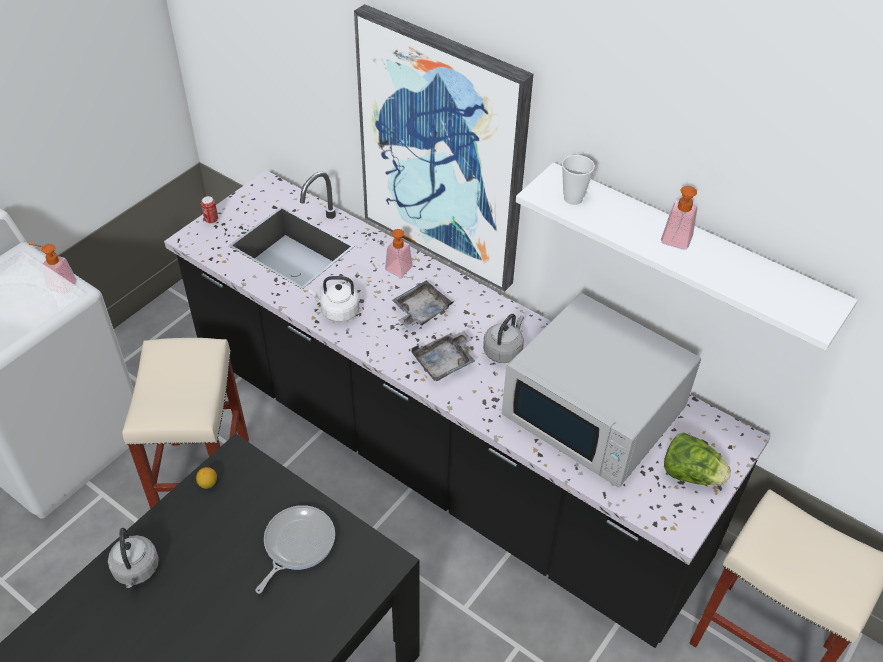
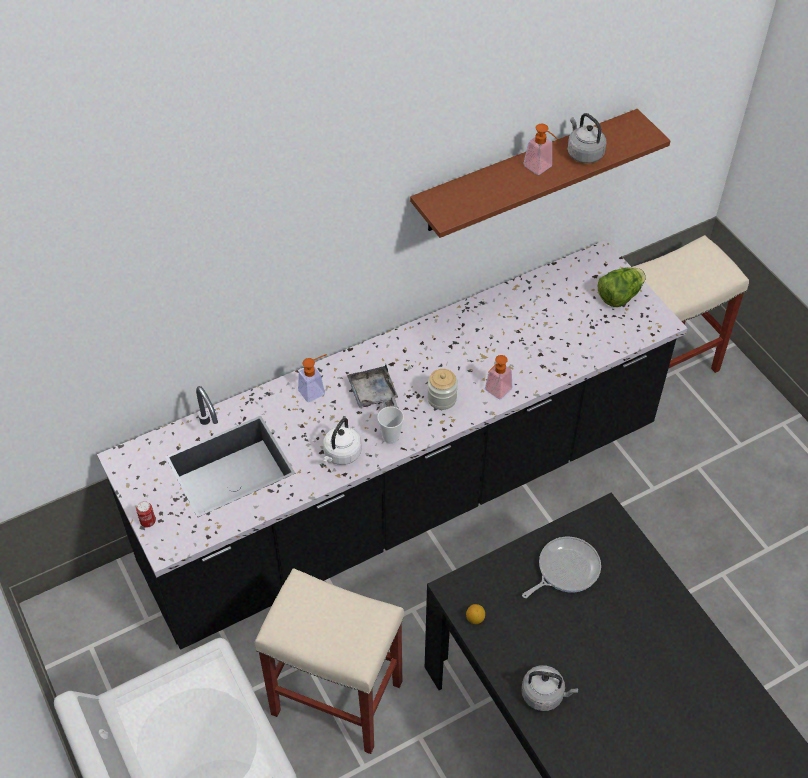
camera: 65 degrees left, 5 degrees up
soap dispenser [29,244,77,294] -> soap dispenser moved to [485,355,512,399]
frying pan [256,505,335,594] -> frying pan turned 90 degrees clockwise [522,537,601,598]
picture [354,4,533,292] -> none
grey tray [411,331,475,381] -> jar [427,369,458,410]
grey kettle [483,314,524,363] -> grey kettle moved to [567,113,607,163]
white microwave [502,293,701,488] -> none
white shelf [516,162,858,351] -> brown shelf [410,109,671,238]
cup [562,155,595,205] -> cup moved to [377,406,404,444]

